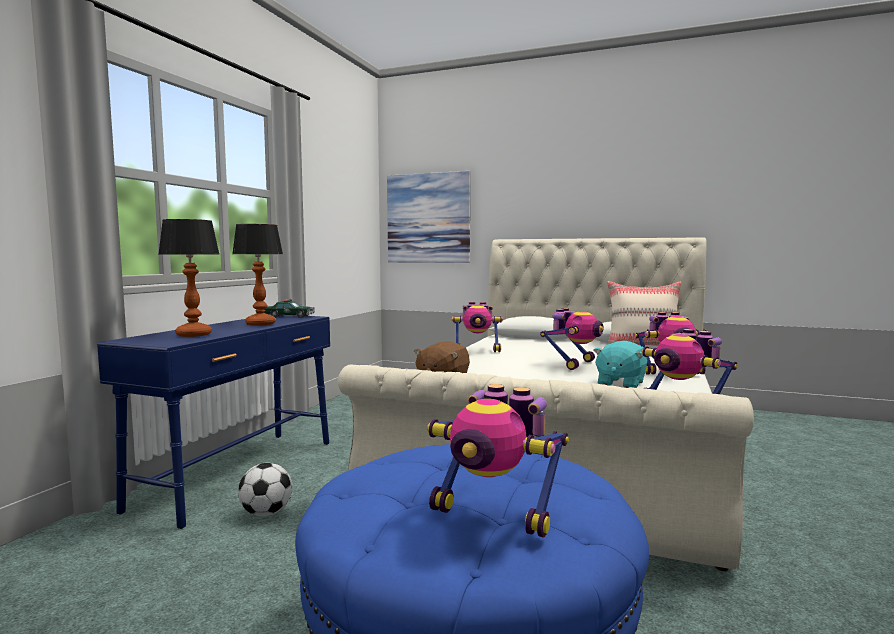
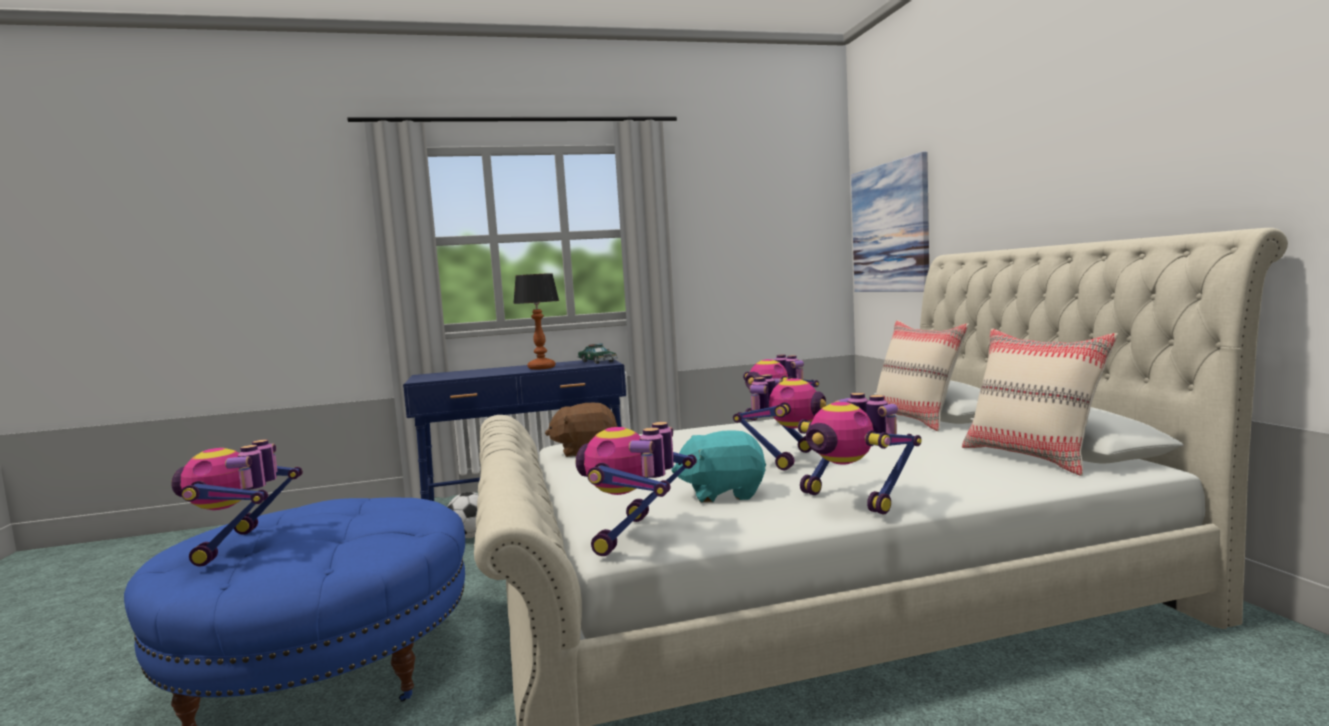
camera: 55 degrees right, 0 degrees up
table lamp [159,219,219,337] -> none
toy robot [540,308,604,370] -> toy robot turned 60 degrees counterclockwise [733,374,826,470]
none -> beige pillow [876,320,969,431]

